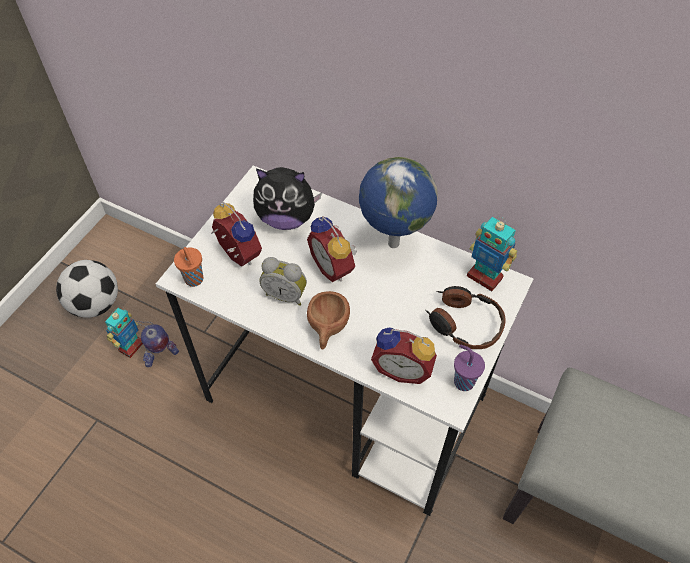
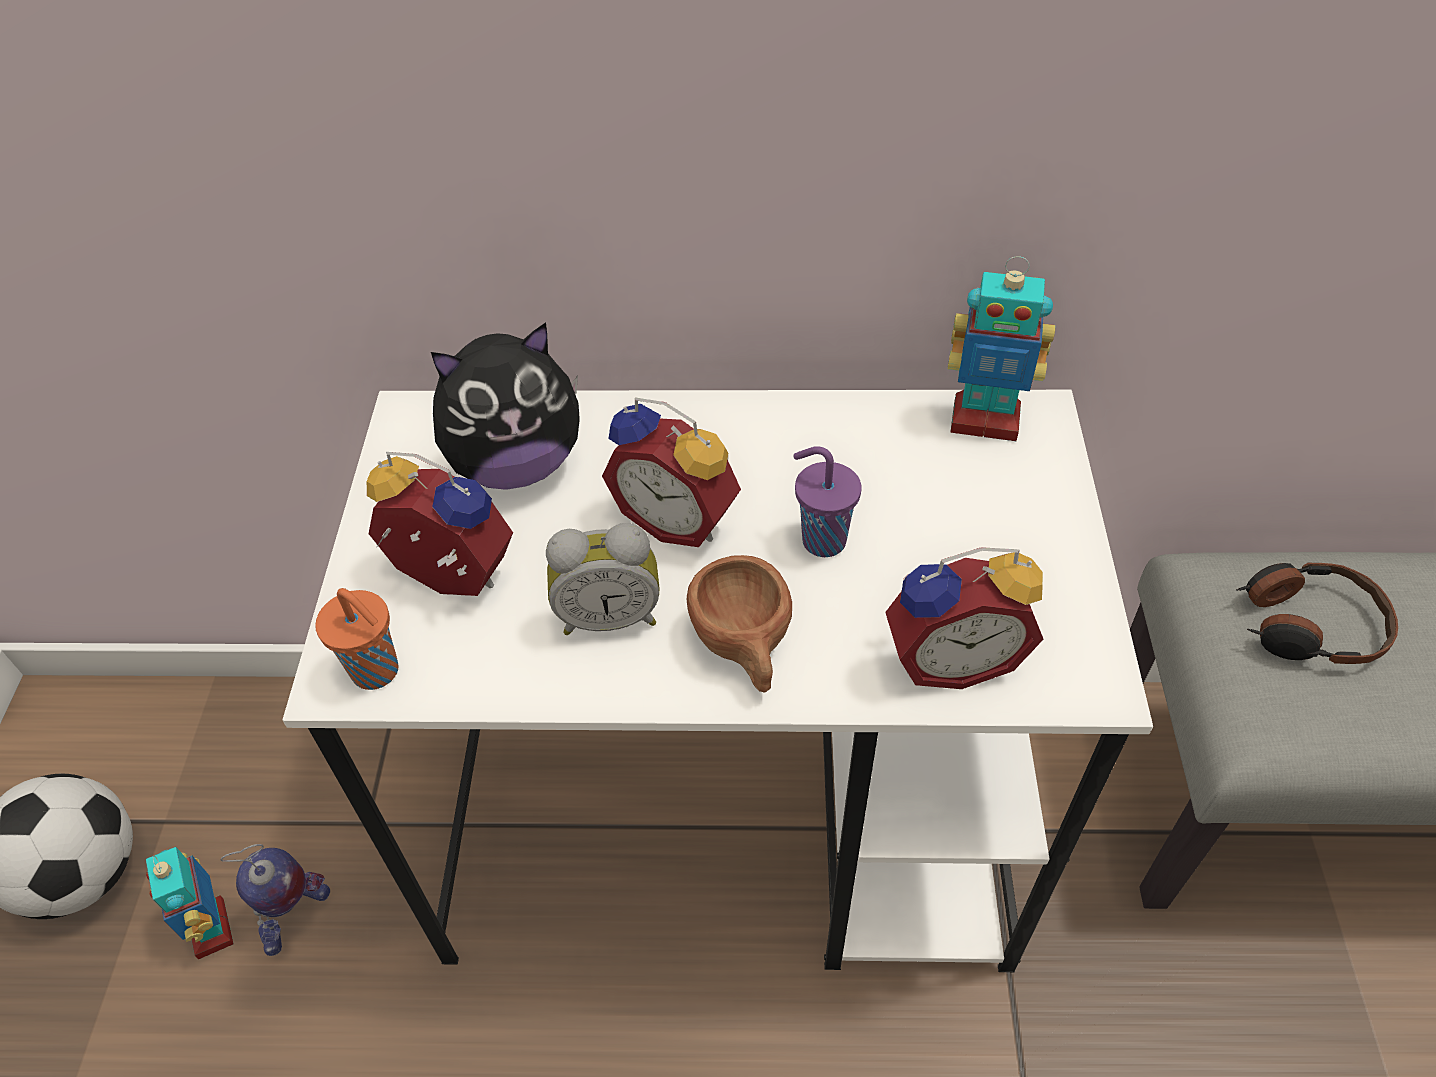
camera: 25 degrees left, 5 degrees down
toy robot [105,308,143,358] -> toy robot turned 150 degrees clockwise [146,847,234,959]
globe [359,157,437,248] -> none
headphones [425,286,506,349] -> headphones moved to [1236,563,1398,664]
purple cup [454,345,485,391] -> purple cup moved to [793,446,861,557]

